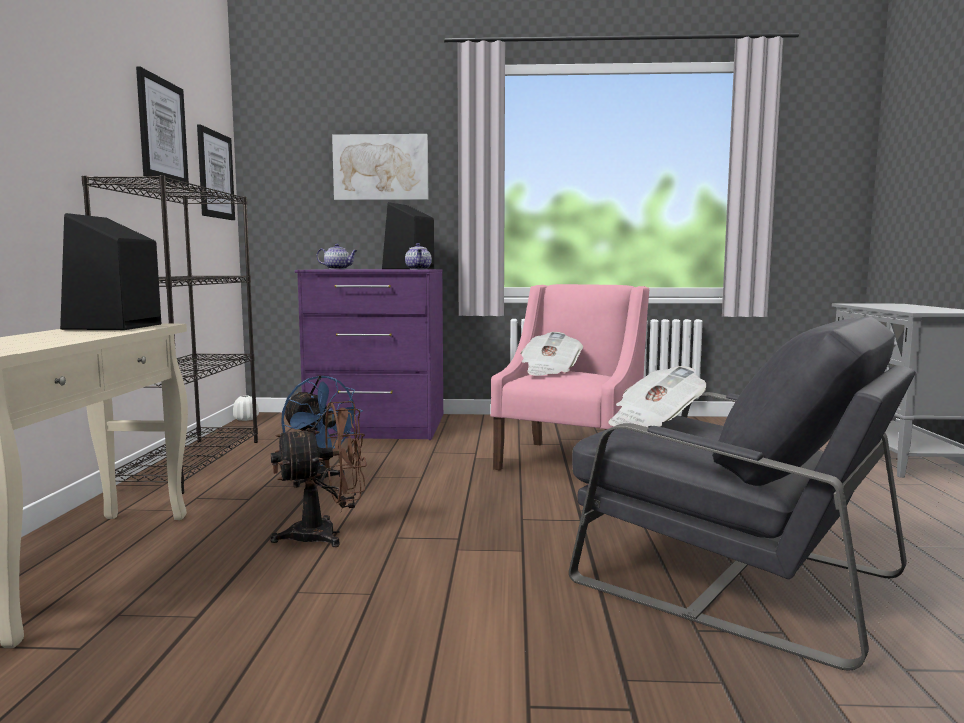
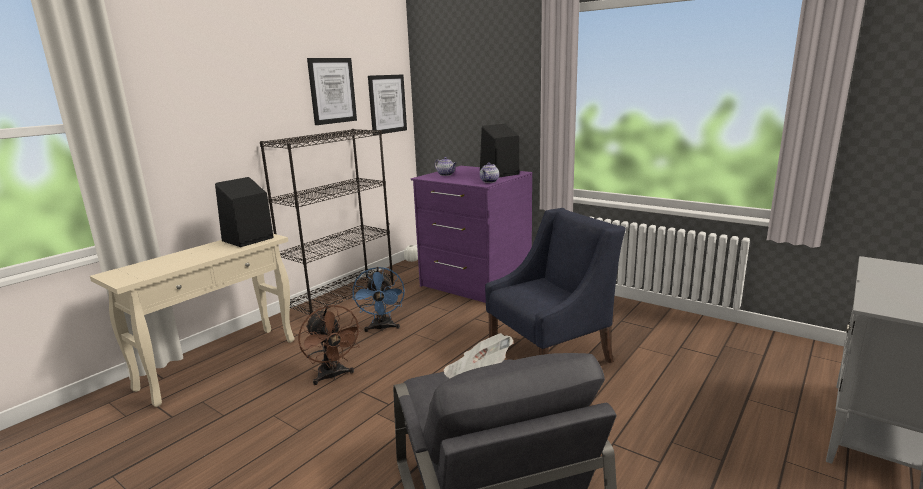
camera: 35 degrees right, 10 degrees up
brown fan [270,401,367,547] -> brown fan turned 45 degrees clockwise [298,305,363,385]
picture [332,134,429,200] -> none
pink armchair [491,284,649,470] -> blue armchair [485,208,626,363]
newspaper [521,332,583,376] -> none

